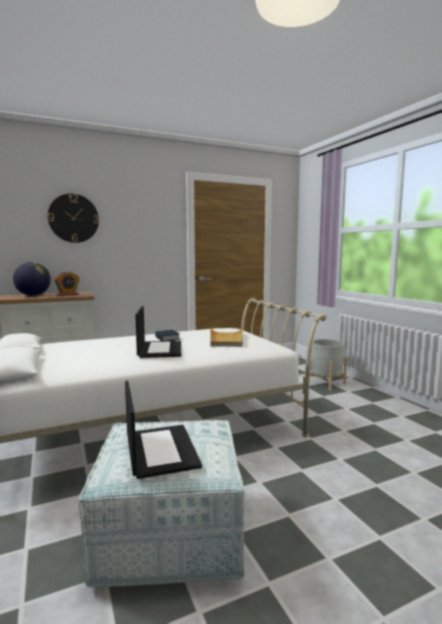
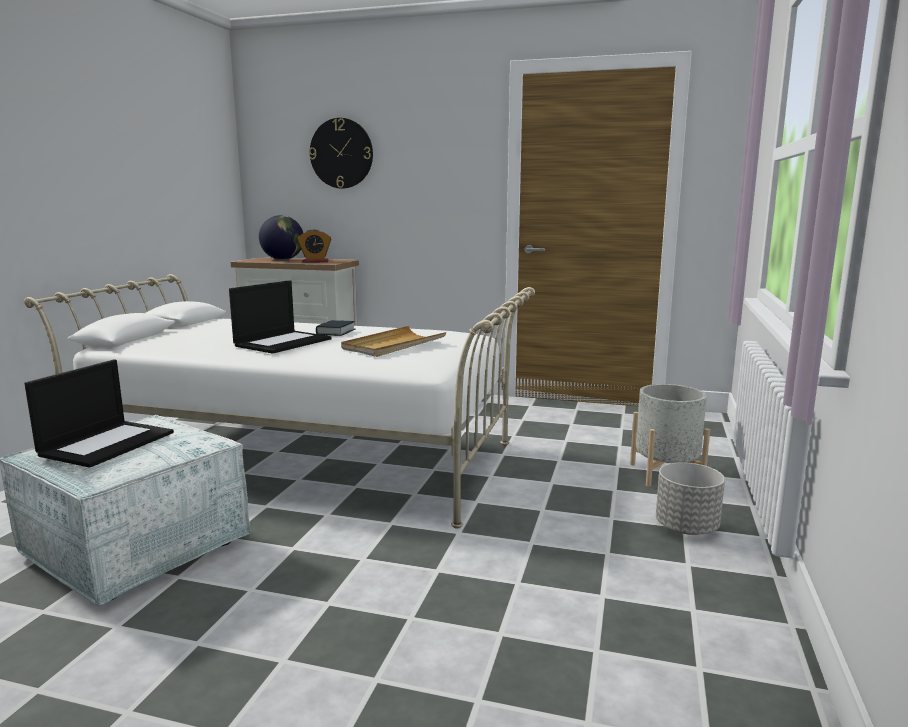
camera: 40 degrees right, 5 degrees up
none -> grey planter [656,462,725,535]

